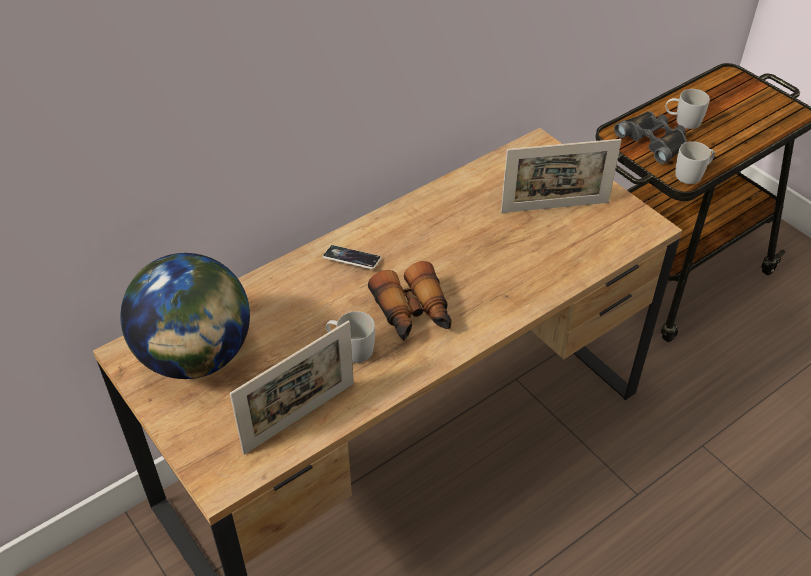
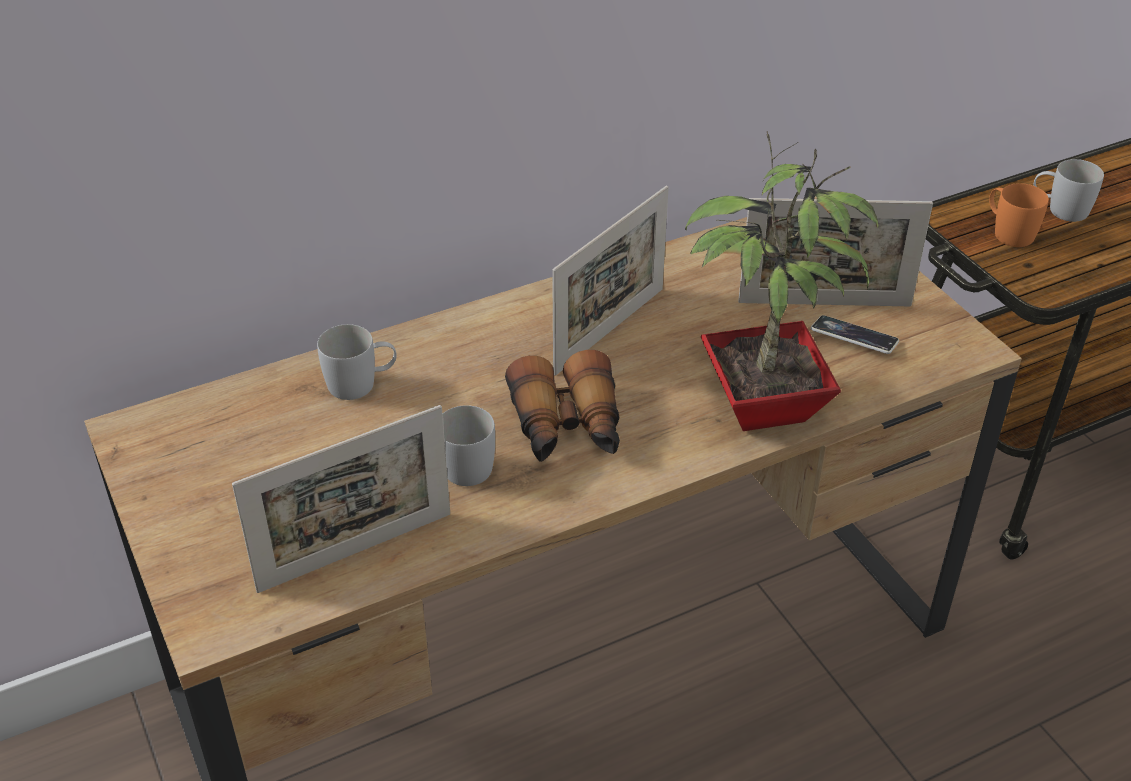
camera: 10 degrees right, 5 degrees down
globe [120,253,250,379] -> none
phone [323,245,381,269] -> phone moved to [810,315,899,354]
black binoculars [614,111,687,164] -> orange mug [989,183,1049,247]
white mug [675,141,715,184] -> white mug moved to [317,324,397,400]
none -> picture frame [552,186,669,376]
none -> potted plant [685,131,878,431]

